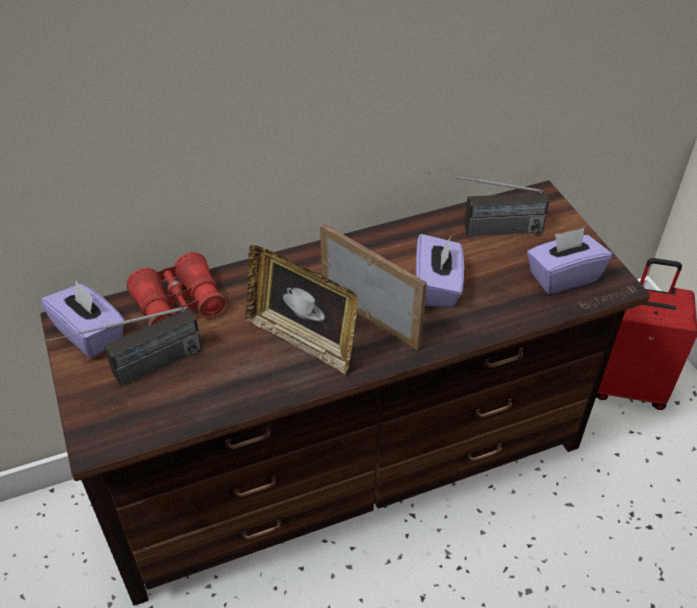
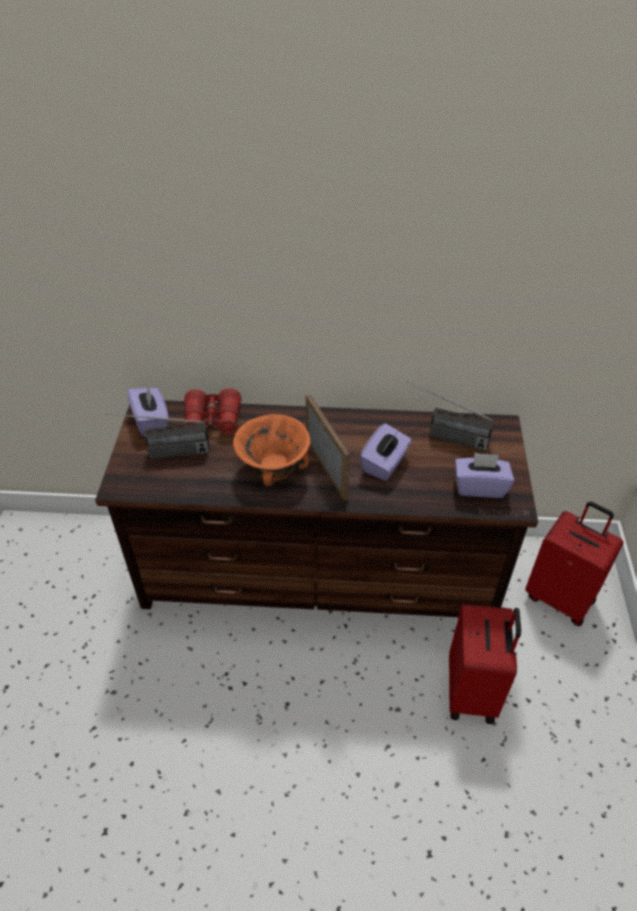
camera: 25 degrees right, 0 degrees up
picture frame [245,245,358,375] -> orange bowl [233,414,311,487]
none -> red suitcase [449,604,521,724]

